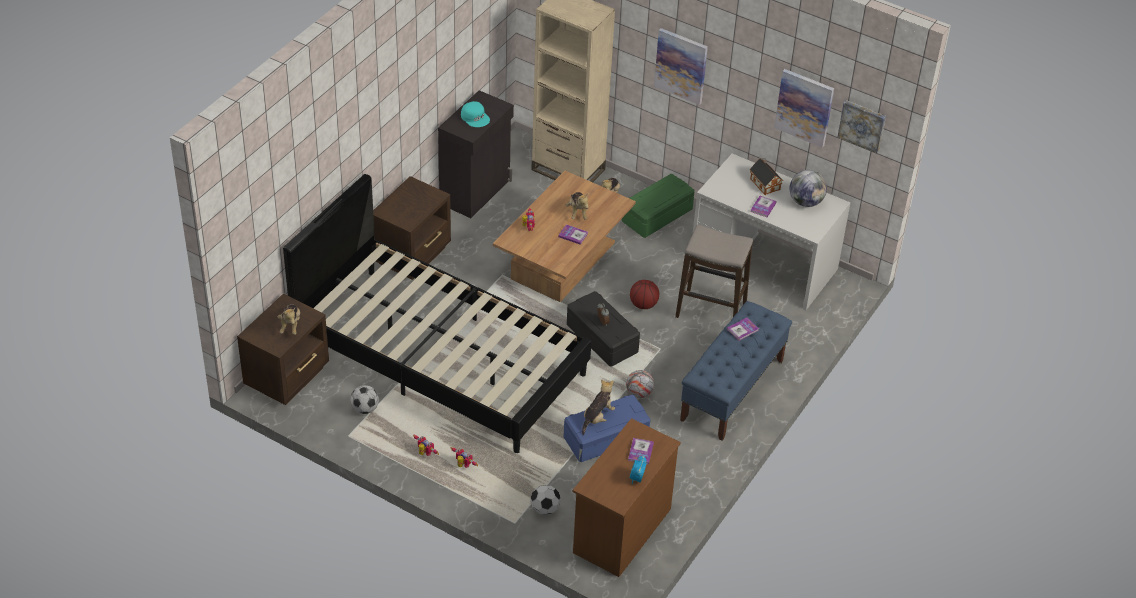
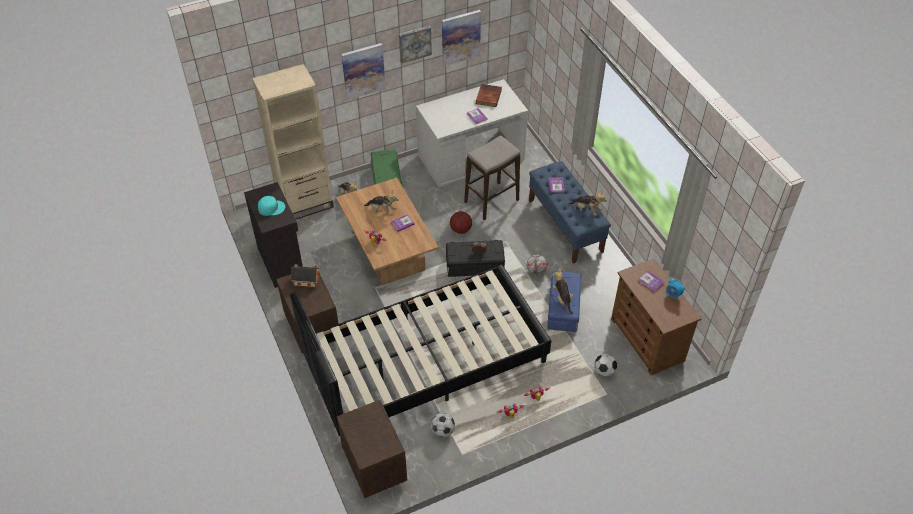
camera: 55 degrees left, 5 degrees up
plush toy [277,304,300,335] -> plush toy moved to [568,191,607,216]
toy house [750,158,782,195] -> toy house moved to [291,264,320,288]
globe [790,170,827,207] -> book [475,84,502,107]
picture [838,100,886,153] -> picture moved to [399,26,432,63]

